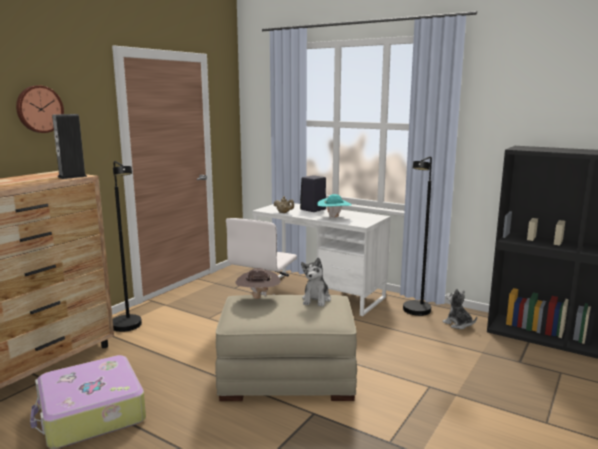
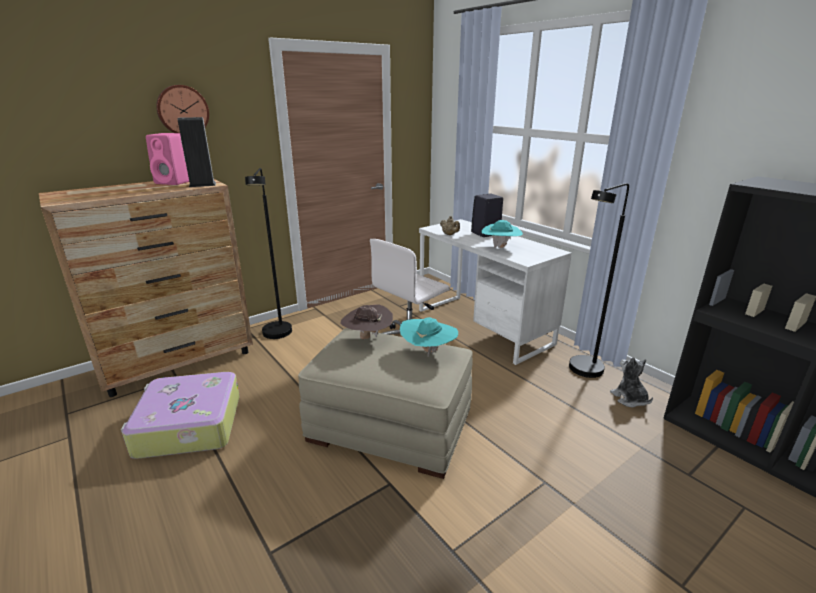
camera: 20 degrees right, 10 degrees up
plush toy [301,257,331,306] -> turquoise hat [400,317,458,356]
none -> pink speaker [146,133,189,185]

